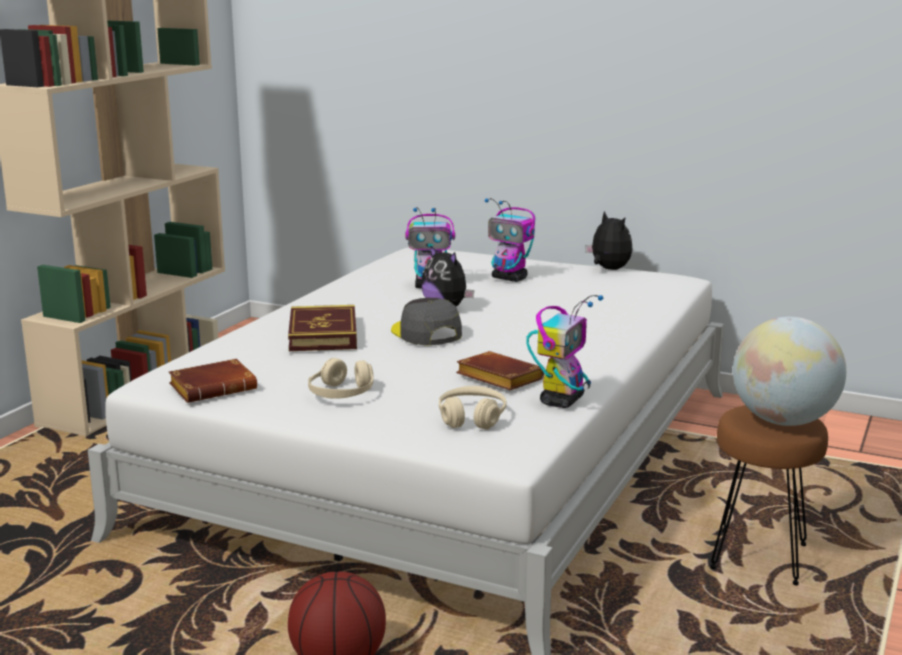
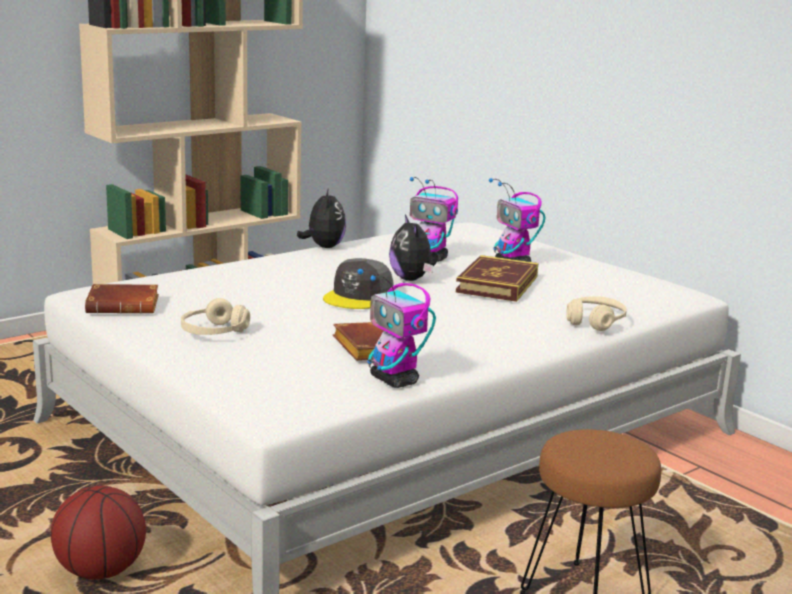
camera: 25 degrees right, 0 degrees up
book [288,305,357,351] -> book moved to [456,255,538,302]
grey cap [391,298,462,345] -> grey cap turned 150 degrees counterclockwise [323,258,394,309]
beige headphones [439,386,507,430] -> beige headphones moved to [566,296,627,331]
toy robot [526,295,603,408] -> toy robot turned 90 degrees clockwise [357,269,436,388]
plush toy [585,211,633,270] -> plush toy moved to [297,188,346,248]
globe [733,317,846,426] -> none

